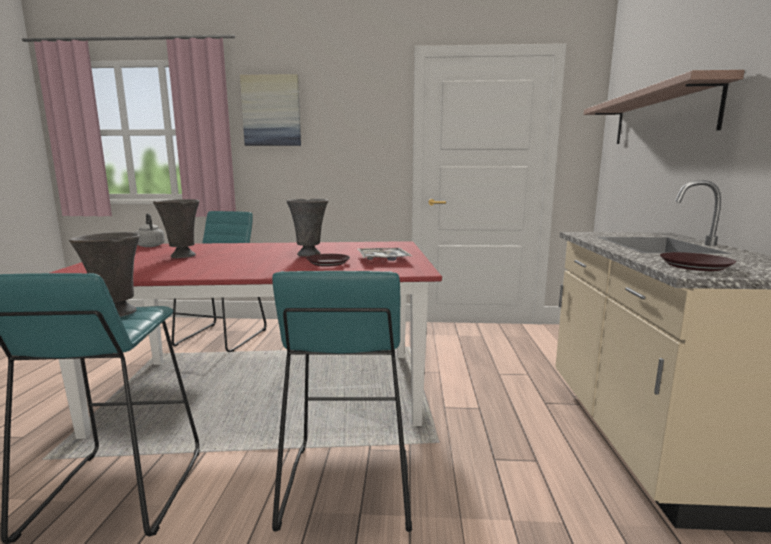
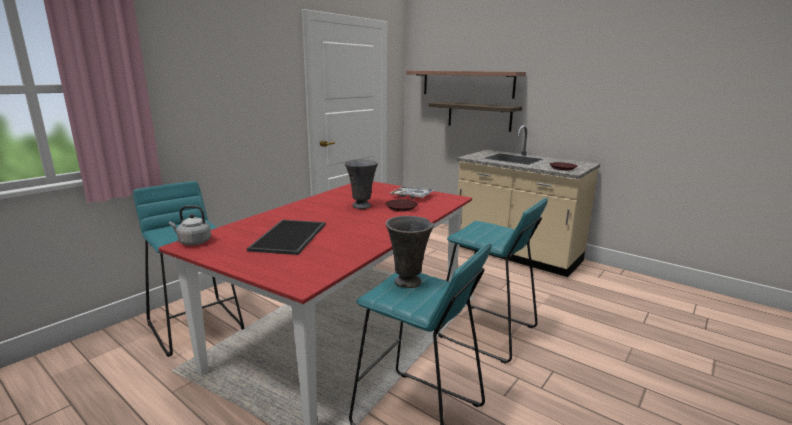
camera: 55 degrees left, 5 degrees up
grey vase [153,199,199,258] -> tray [247,220,325,255]
picture [240,74,301,146] -> none
none -> shelf [428,102,522,132]

